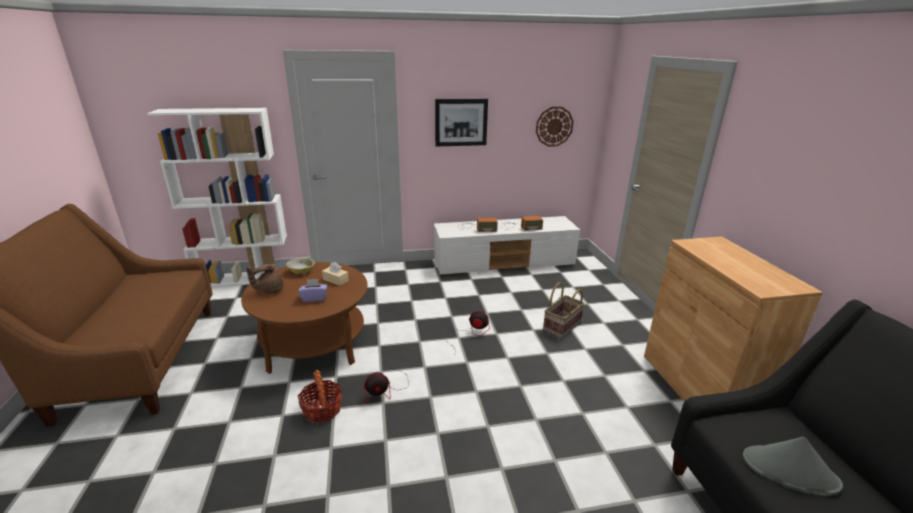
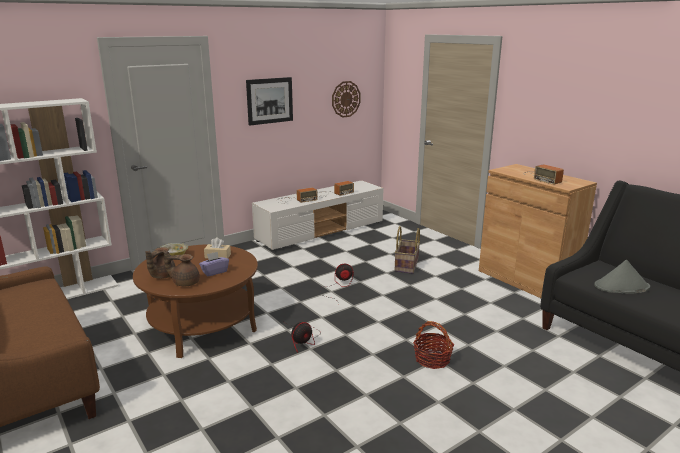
camera: 25 degrees left, 5 degrees down
basket [298,370,342,423] -> basket moved to [413,321,454,369]
none -> brown teapot [163,250,200,287]
none -> radio [523,164,564,185]

